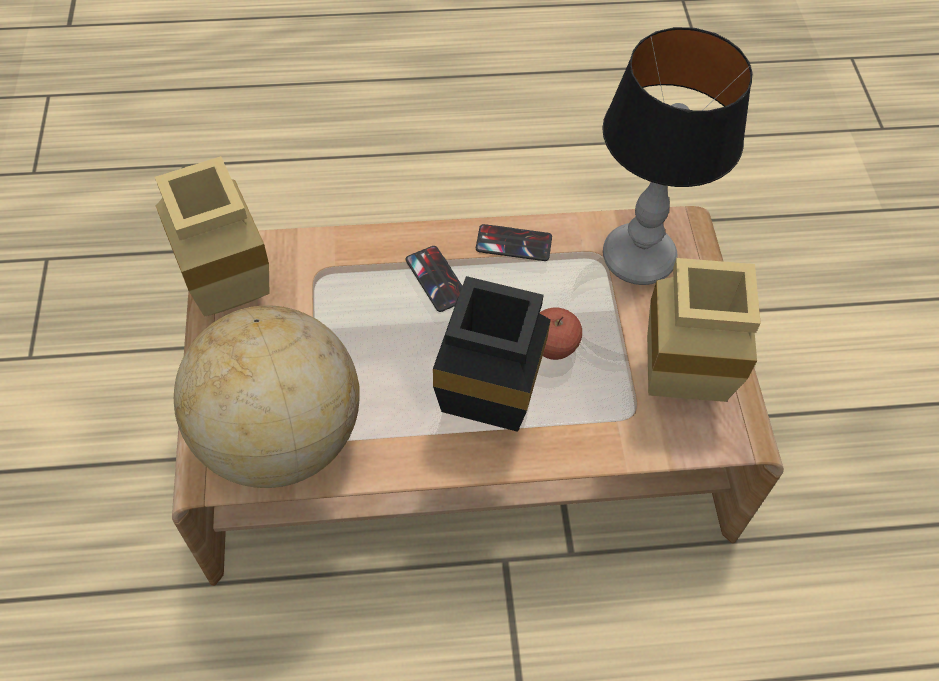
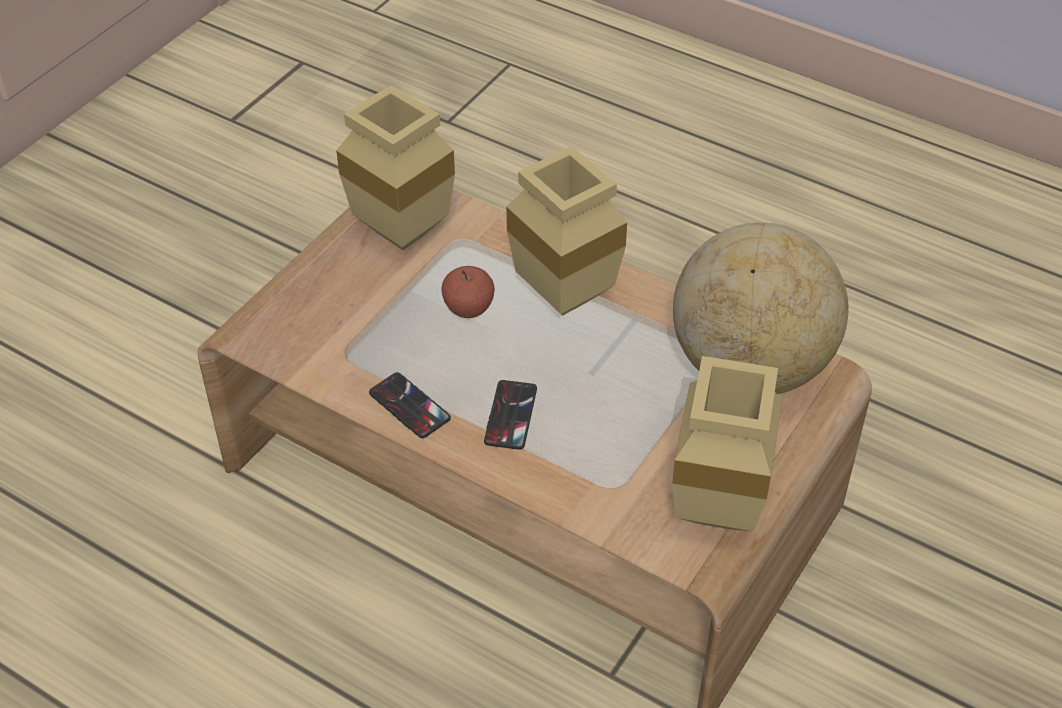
camera: 140 degrees left, 10 degrees down
black vase [433,276,551,432] -> beige vase [506,146,627,316]
table lamp [602,27,752,285] -> none

